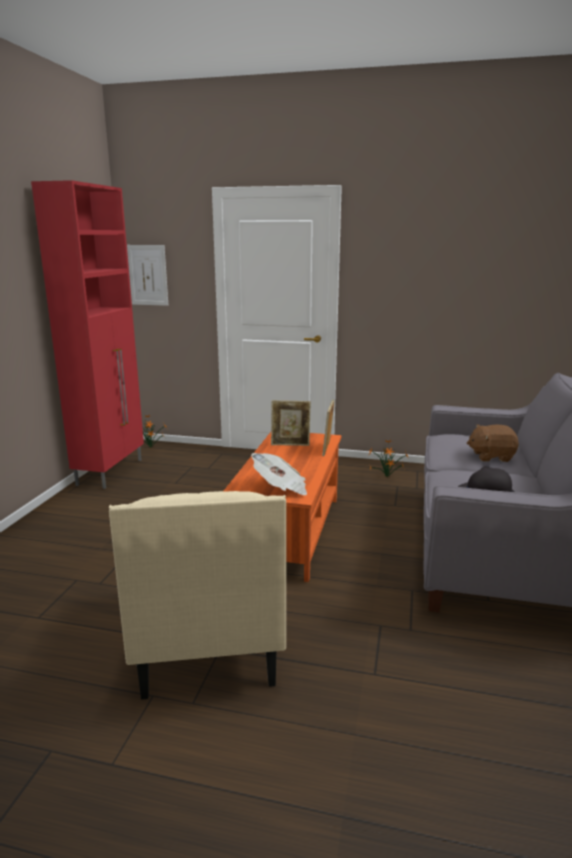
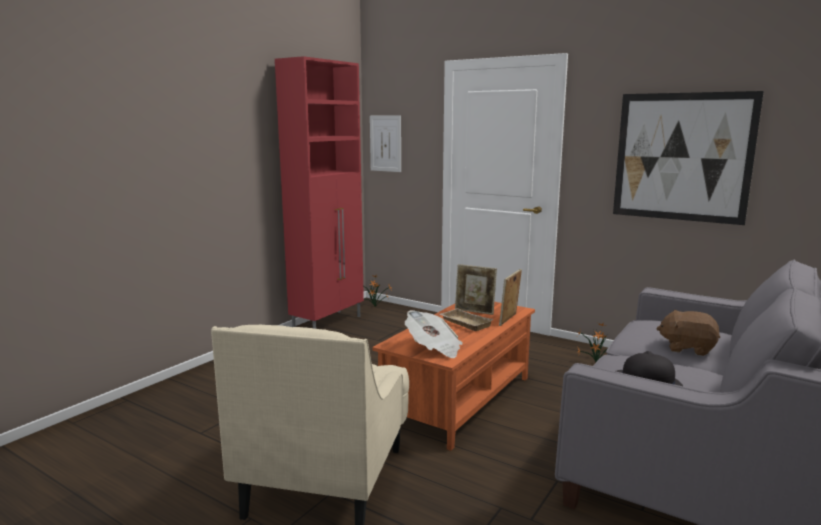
camera: 20 degrees right, 5 degrees down
none -> beige tray [439,308,493,331]
none -> picture [613,91,764,225]

